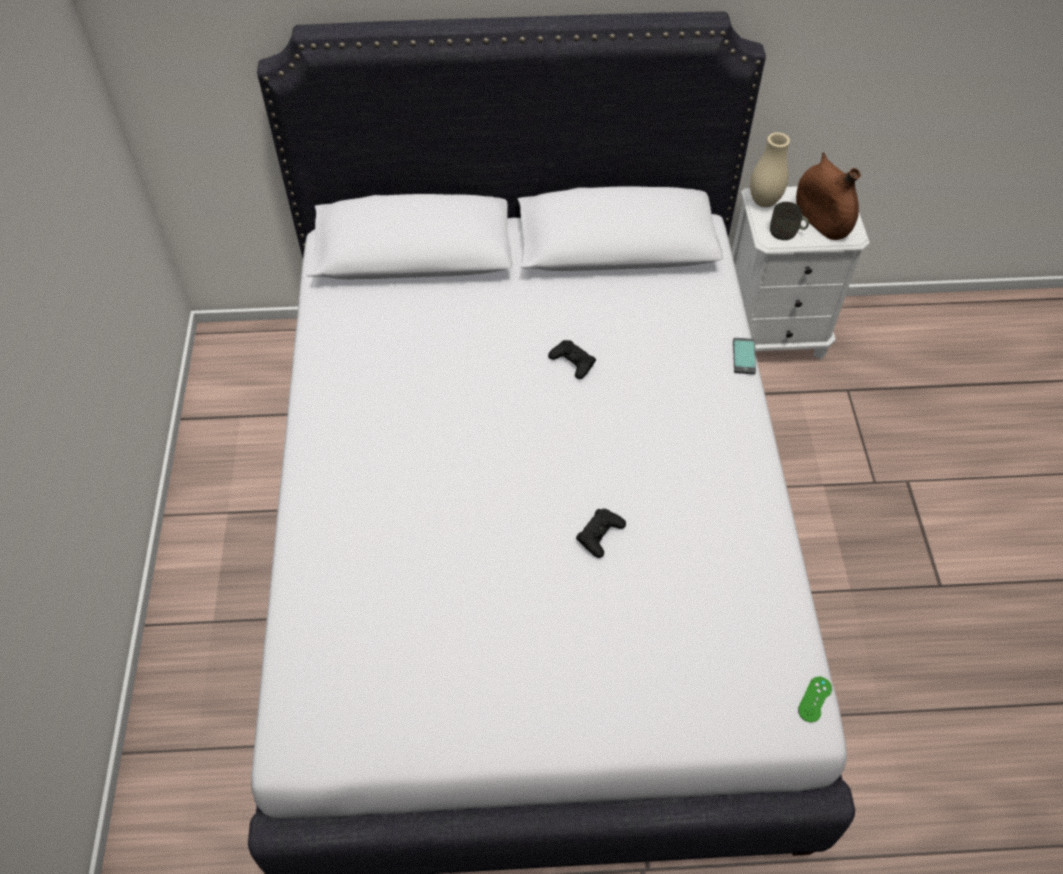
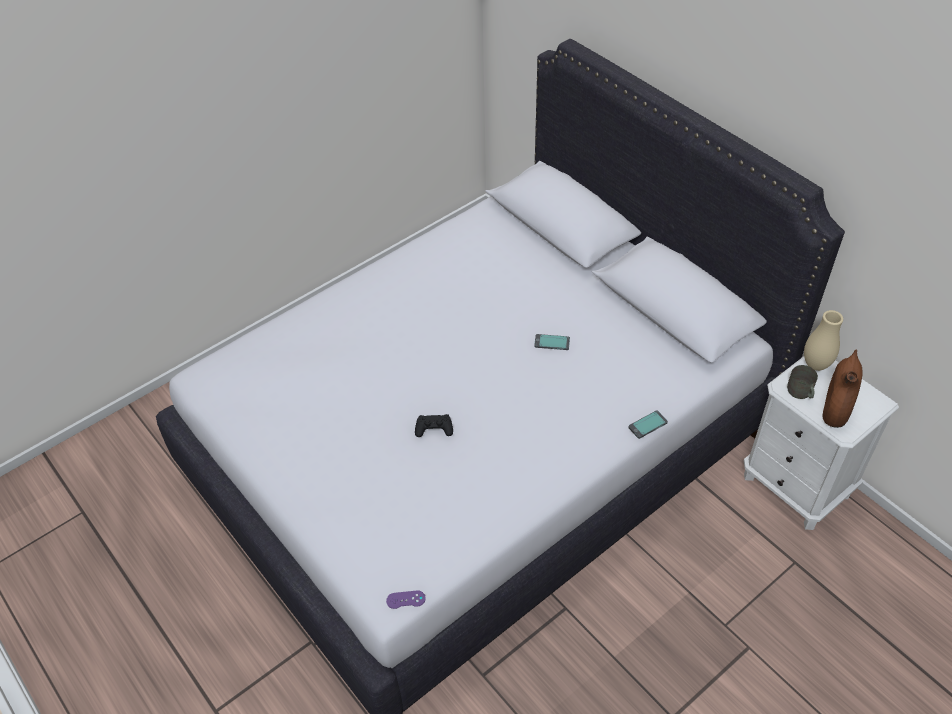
camera: 55 degrees right, 5 degrees down
black game controller [548,340,596,379] -> phone [534,334,570,350]
green game controller [798,677,832,722] -> purple game controller [386,591,426,609]

